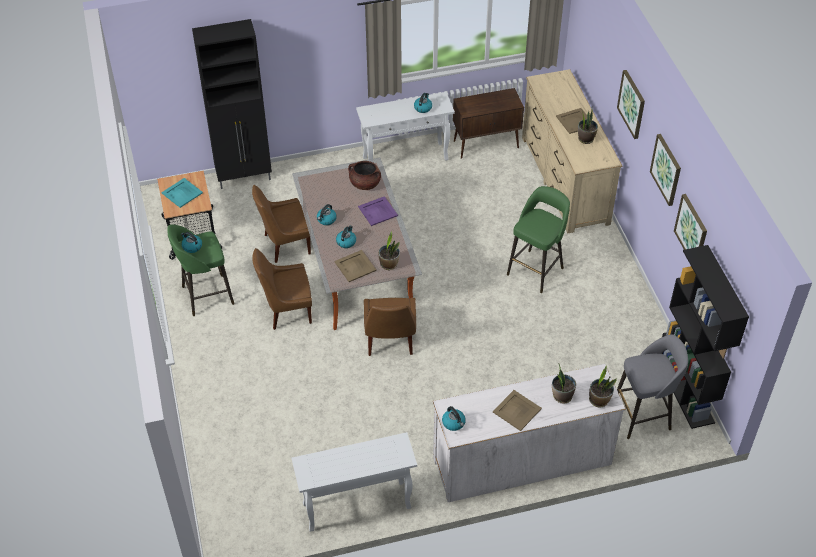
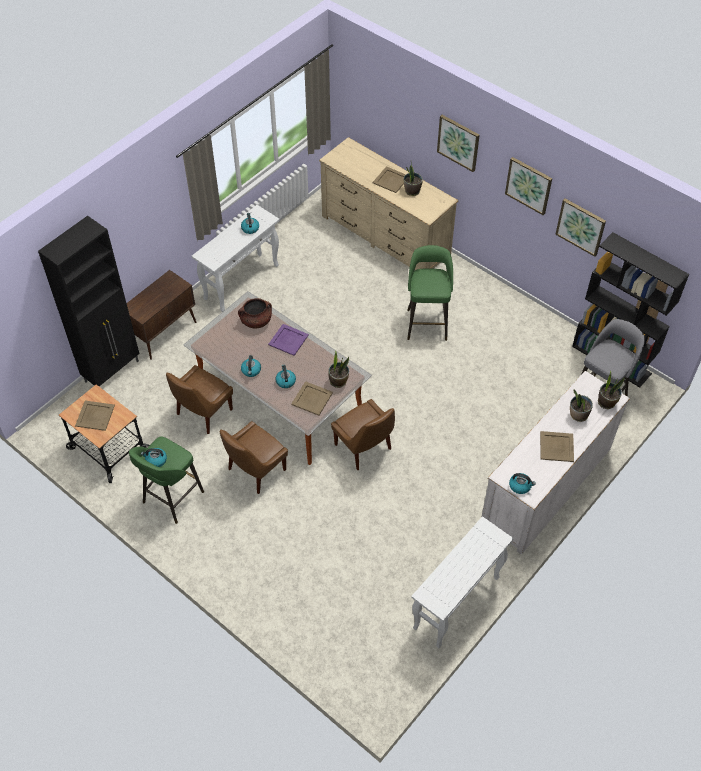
camera: 35 degrees left, 5 degrees up
turquoise tray [162,178,203,208] -> beige tray [75,400,115,431]
brown cabinet [453,88,524,159] -> brown cabinet moved to [127,270,196,360]

